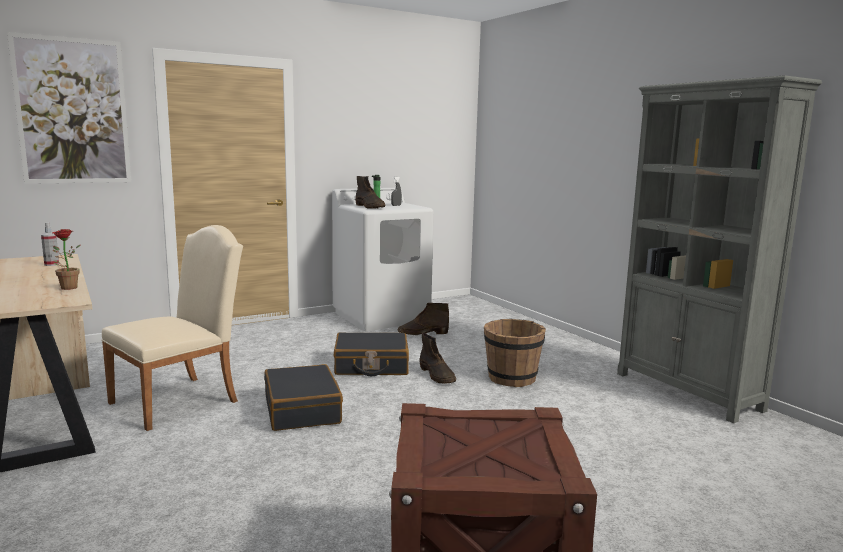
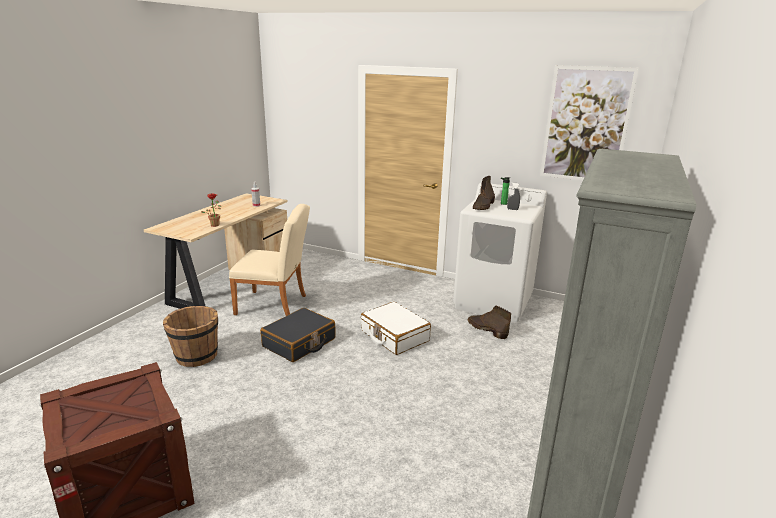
camera: 55 degrees right, 10 degrees up
picture [7,32,131,184] -> picture moved to [540,65,639,181]
black suitcase [334,332,409,376] -> white suitcase [361,302,431,355]
brown boot [419,333,456,384] -> none
brown bucket [484,319,546,387] -> brown bucket moved to [163,306,218,367]

